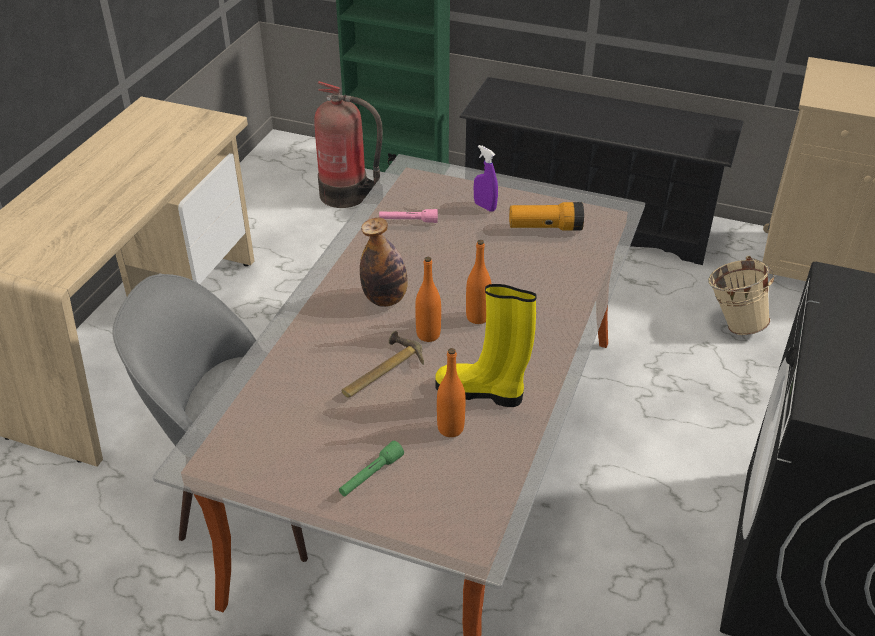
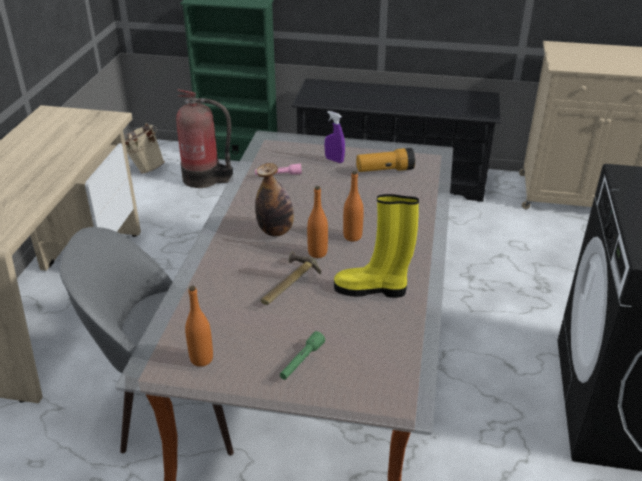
camera: 10 degrees left, 5 degrees down
orange bottle [437,348,466,437] -> orange bottle moved to [185,286,213,367]
beige bucket [708,256,774,335] -> beige bucket moved to [124,123,165,174]

